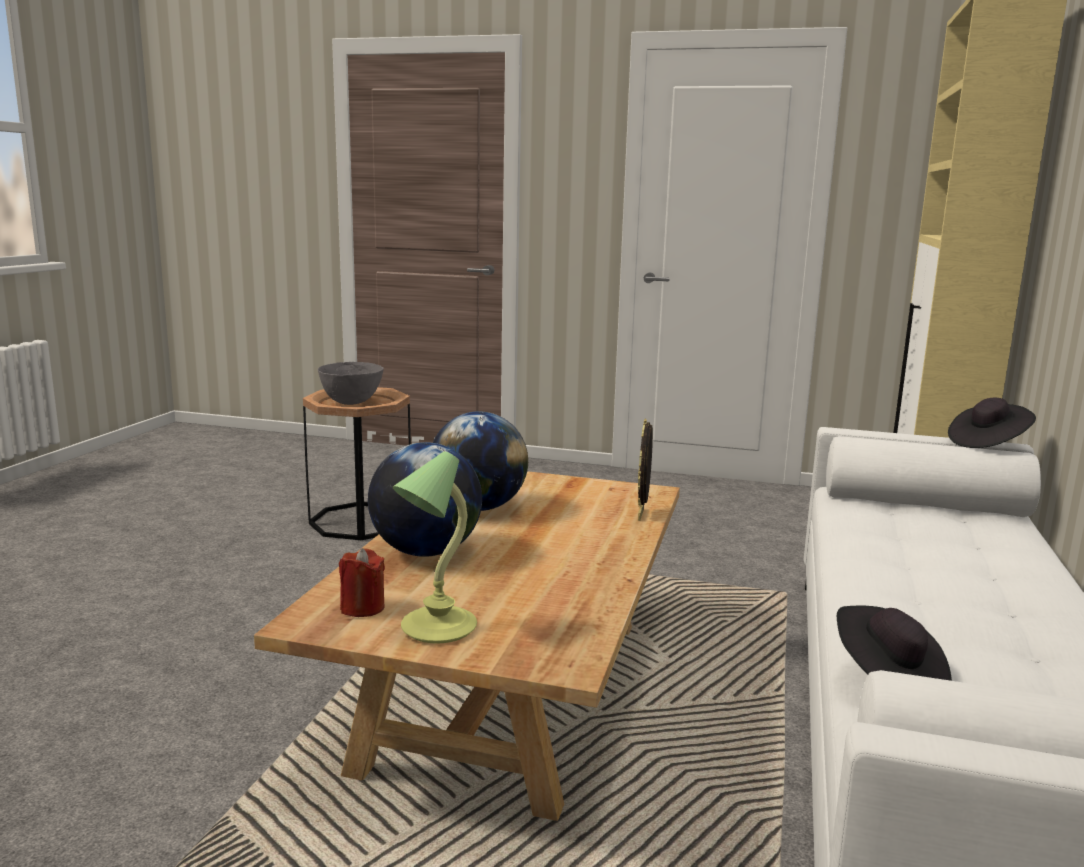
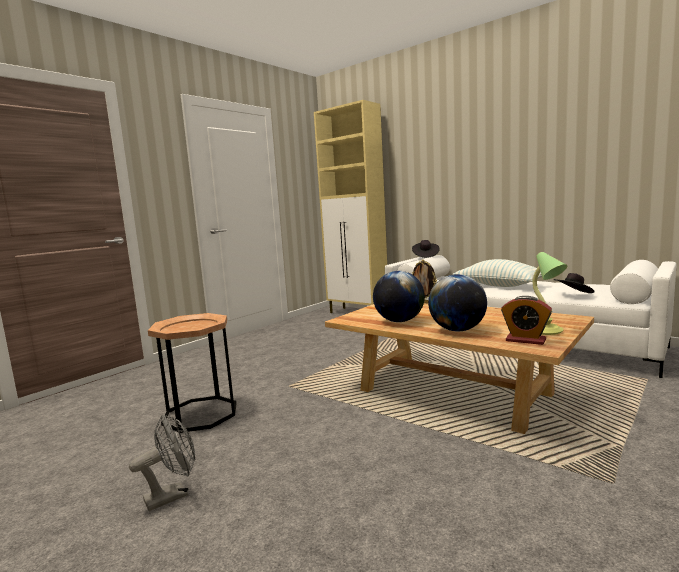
camera: 65 degrees left, 5 degrees down
grey bowl [318,362,384,405] -> none
red candle [339,548,385,617] -> alarm clock [501,296,552,345]
none -> grey fan [129,415,195,511]
none -> pillow [453,259,542,287]

